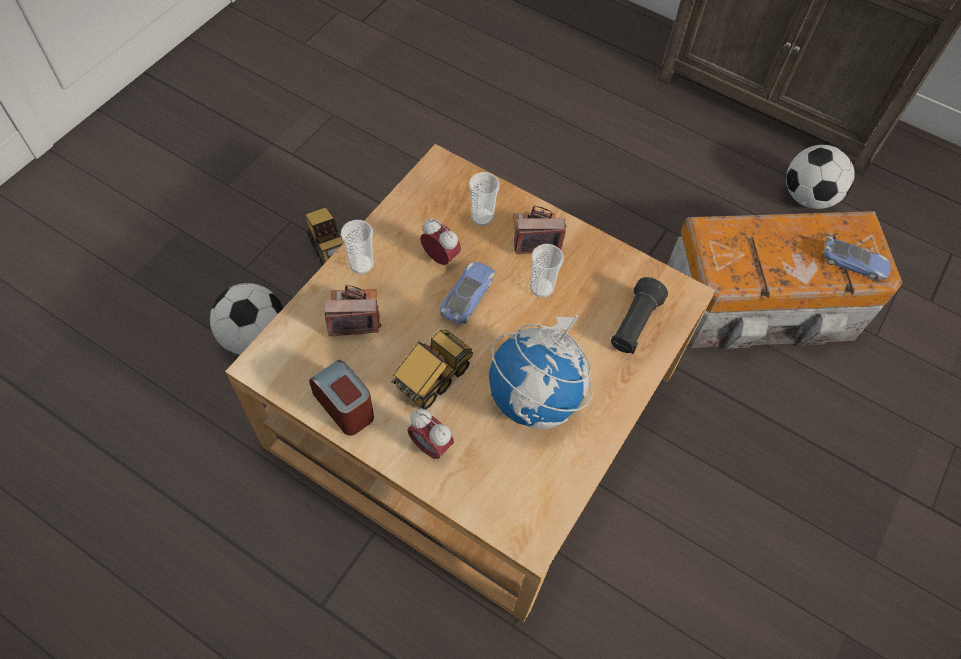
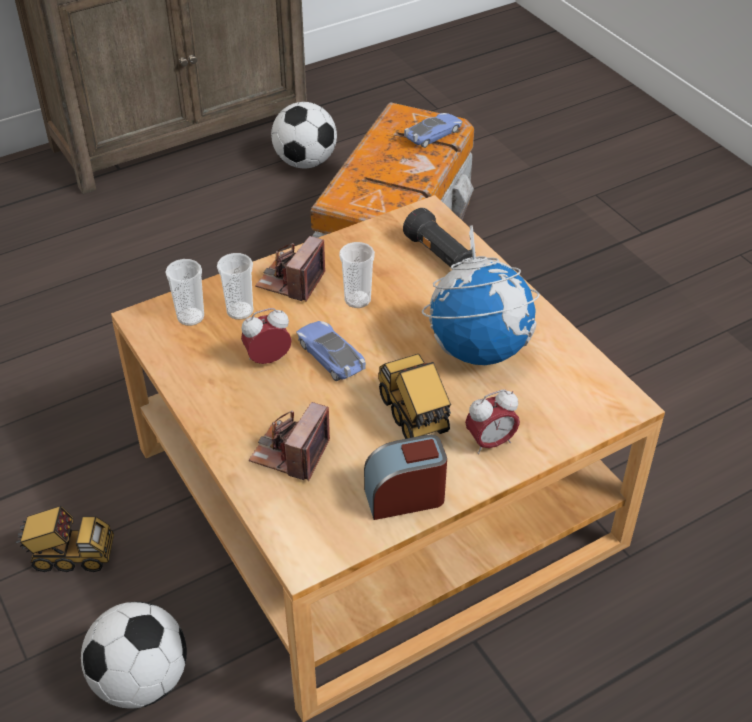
camera: 60 degrees left, 15 degrees down
cup [341,220,373,274] -> cup moved to [165,259,204,326]

